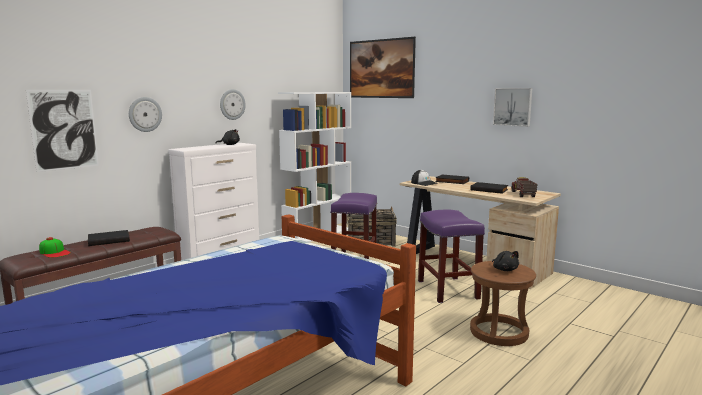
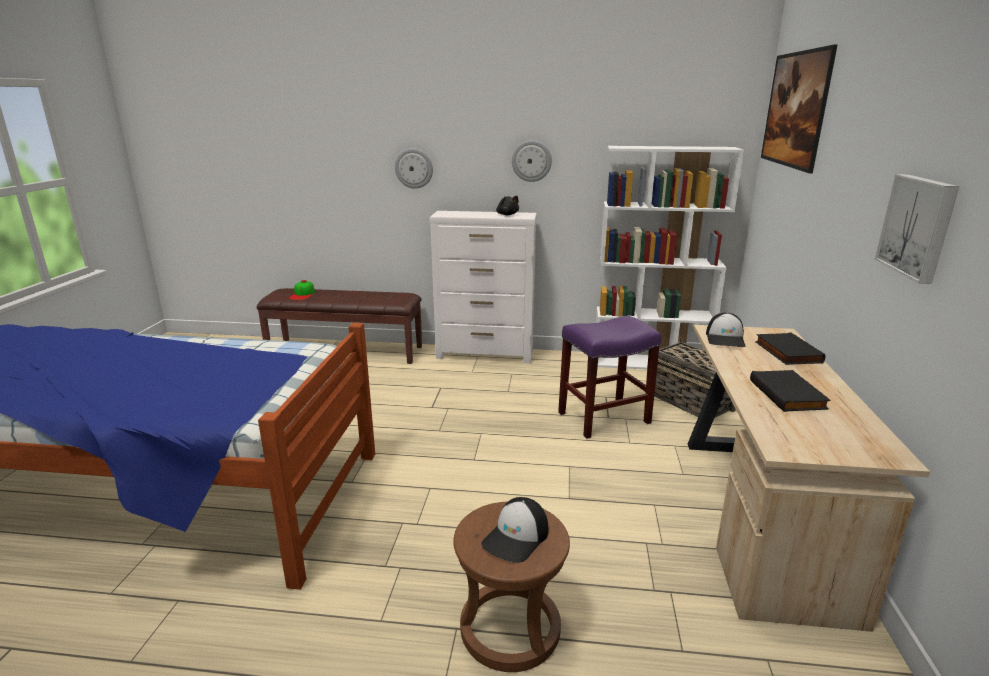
camera: 55 degrees right, 10 degrees up
picture [26,90,99,172] -> none
black book [88,230,130,246] -> none
purple stool [418,210,485,303] -> none
black plush toy [492,251,519,271] -> cap [481,497,548,563]
toy truck [511,177,538,197] -> none

